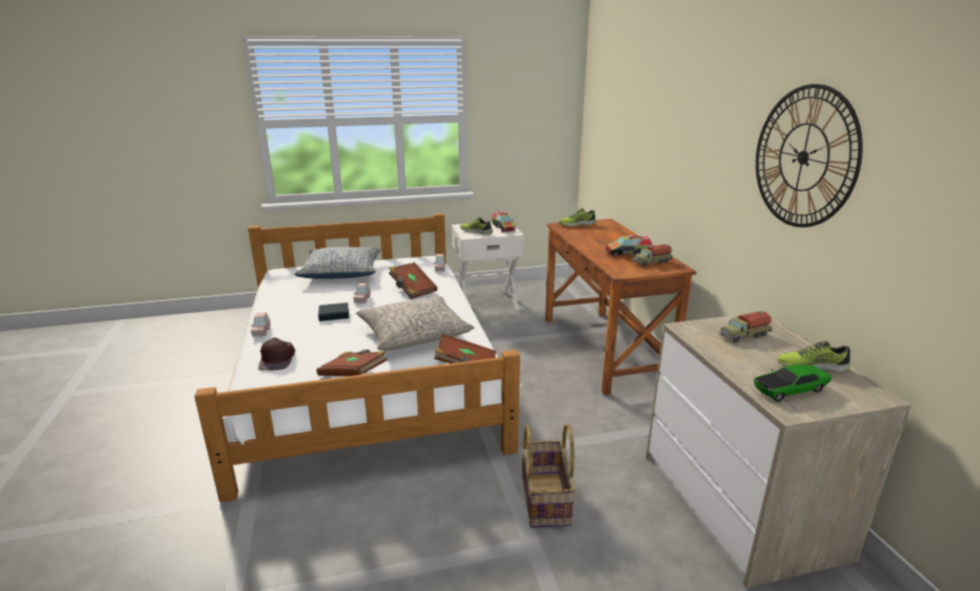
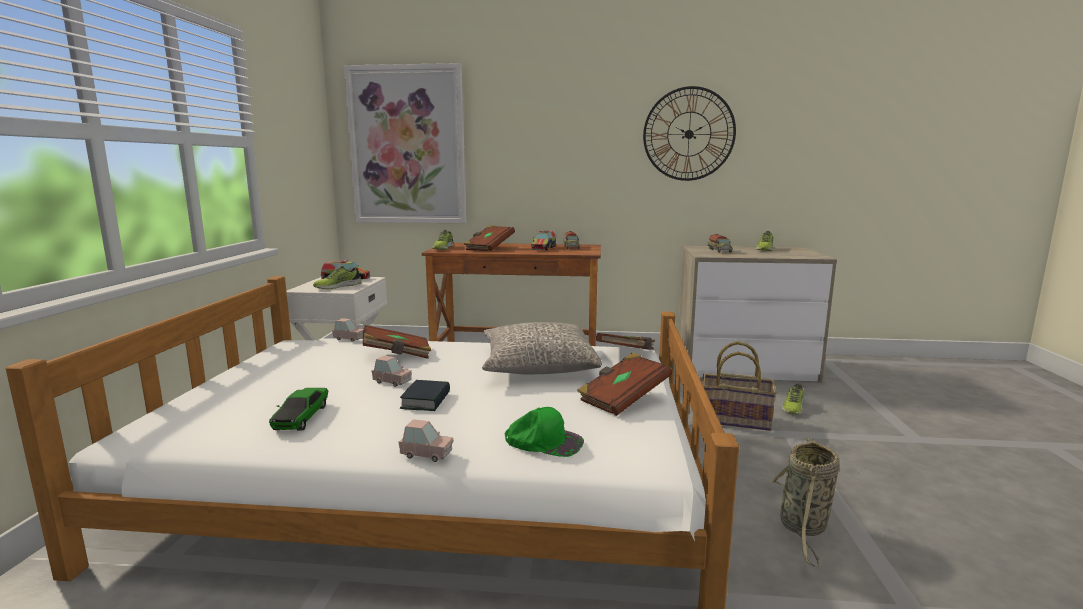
camera: 70 degrees left, 10 degrees down
brown cap [258,337,295,370] -> green cap [505,407,584,457]
pillow [295,247,381,279] -> none
toy car [754,364,832,402] -> toy car moved to [269,388,328,431]
none -> picture [344,63,466,223]
none -> brown book [464,225,515,251]
none -> basket [770,438,840,568]
none -> shoe [782,384,804,414]

